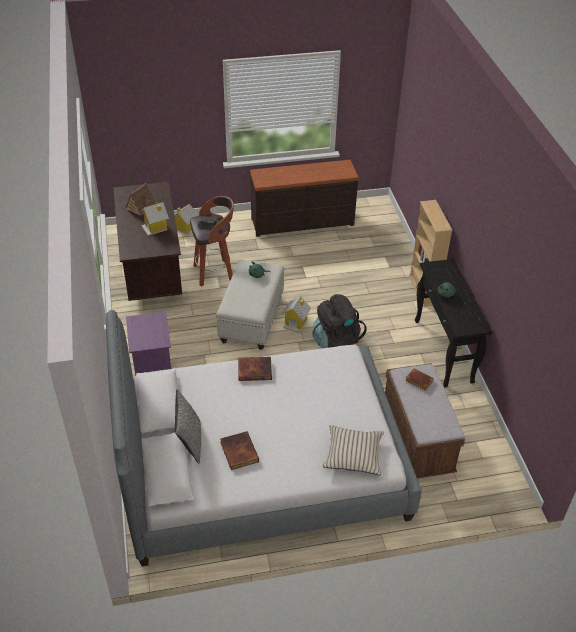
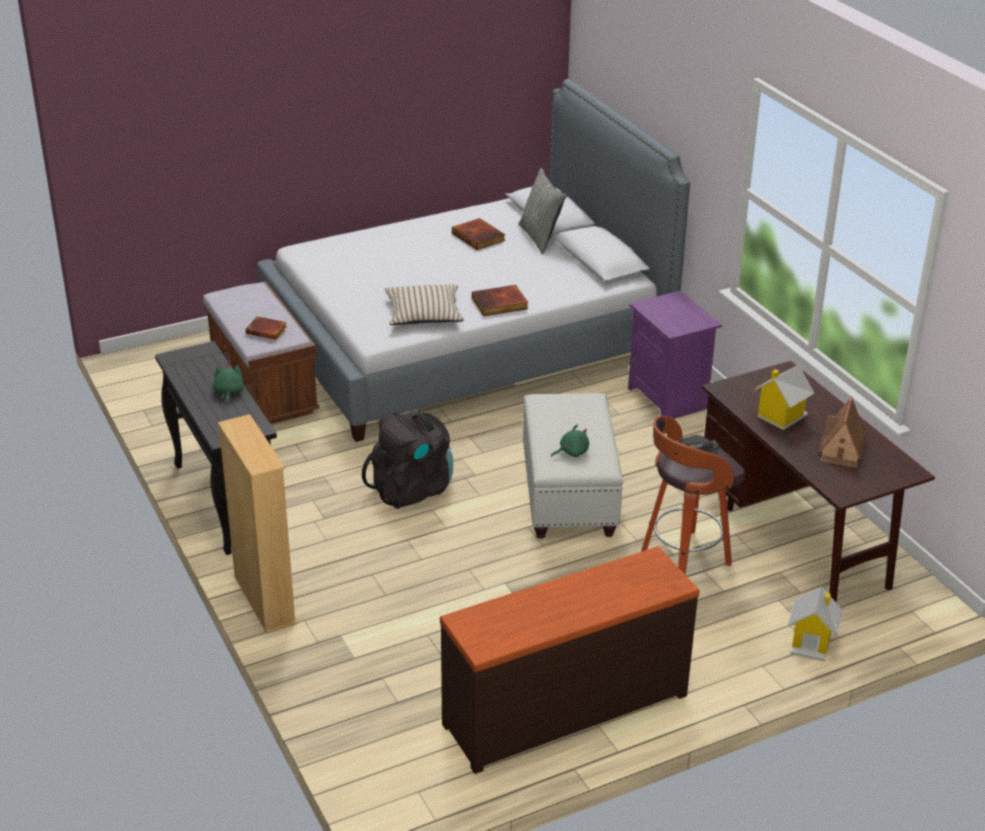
camera: 165 degrees right, 10 degrees down
toy house [281,296,311,333] -> none
beige pillow [322,425,384,475] -> beige pillow moved to [385,284,464,325]

